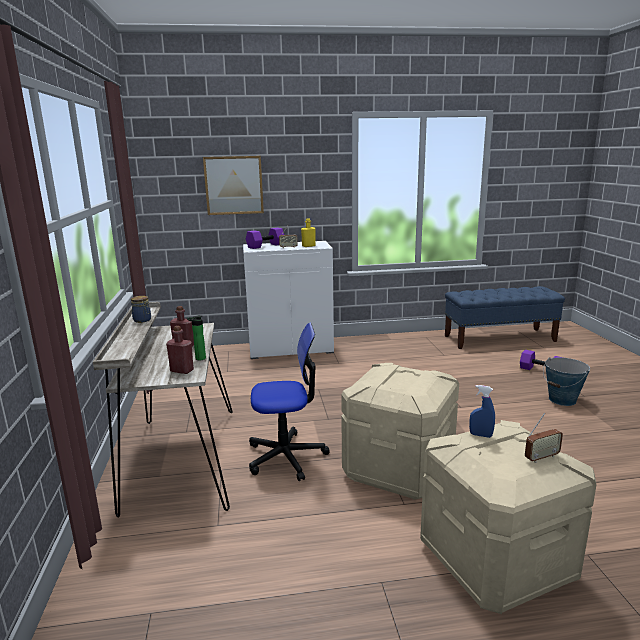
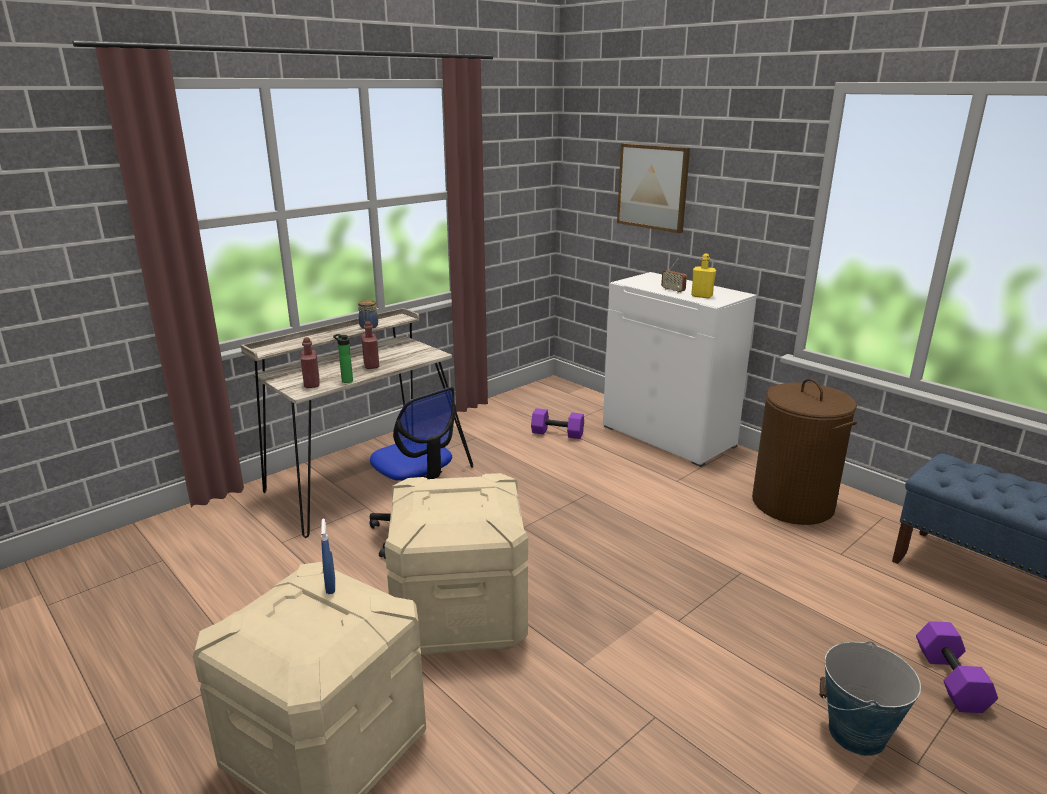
camera: 55 degrees right, 5 degrees up
purple dumbbell [246,228,284,249] -> purple dumbbell moved to [531,408,584,439]
radio [525,413,563,463] -> none
none -> brown laundry basket [752,378,857,525]

